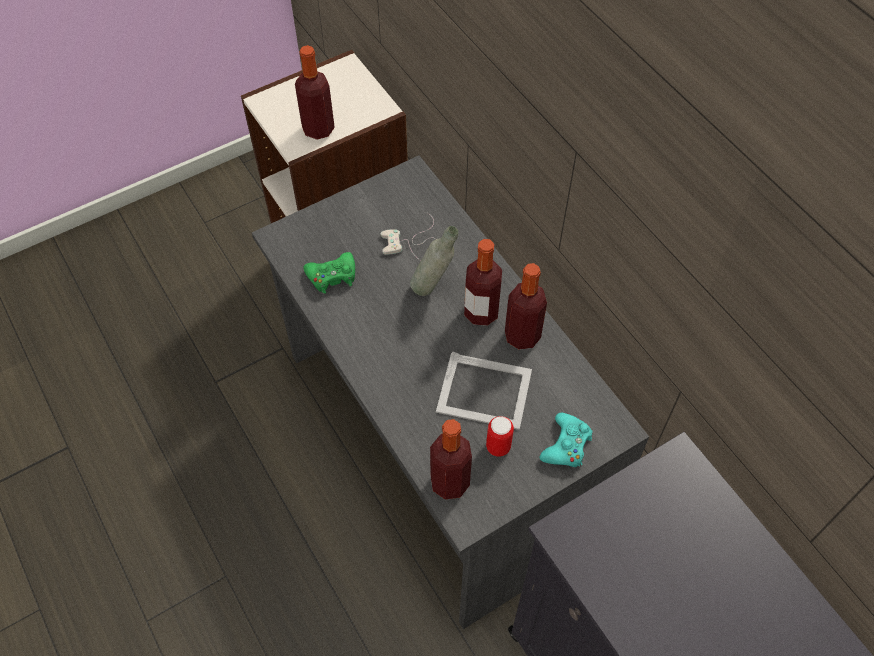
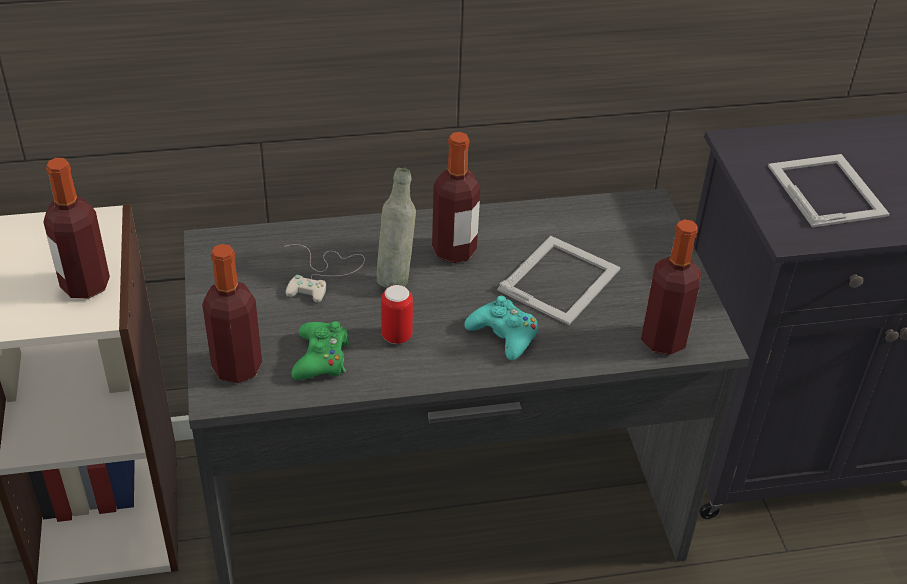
camera: 70 degrees left, 15 degrees down
can [486,416,514,457] -> can moved to [381,285,413,344]
bottle [505,263,547,350] -> bottle moved to [202,244,262,383]
turquoise game controller [540,413,592,467] -> turquoise game controller moved to [464,296,538,361]
none -> picture frame [768,154,890,228]

